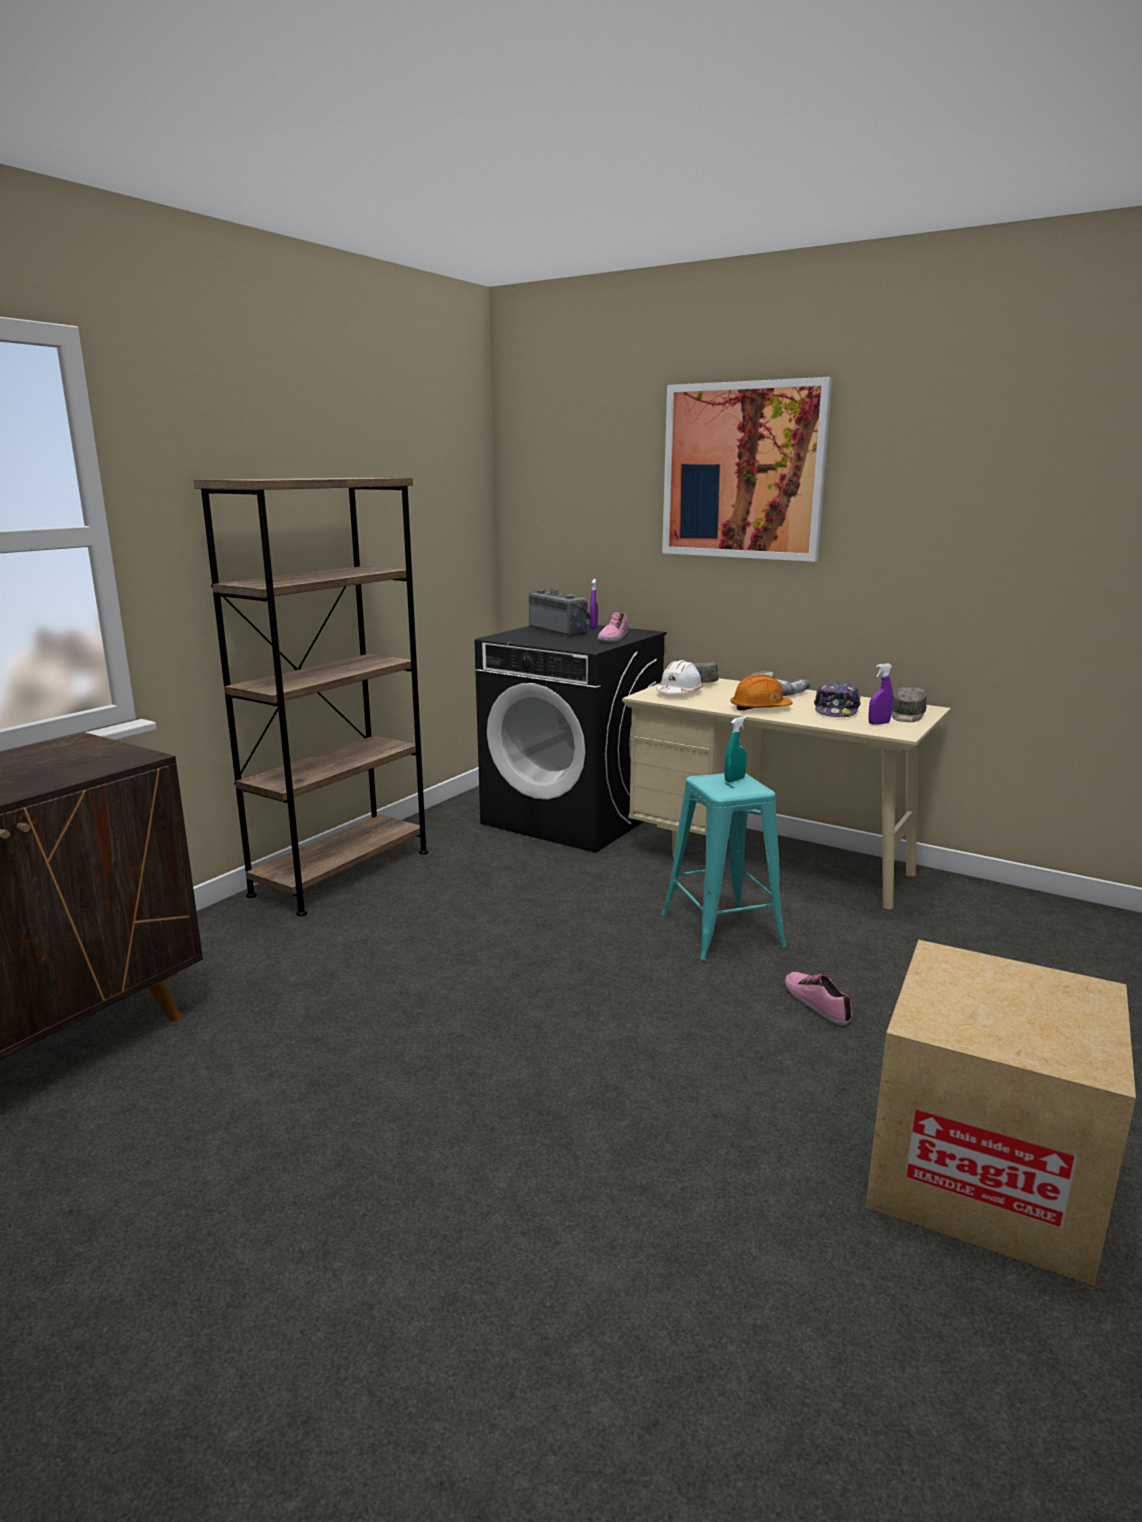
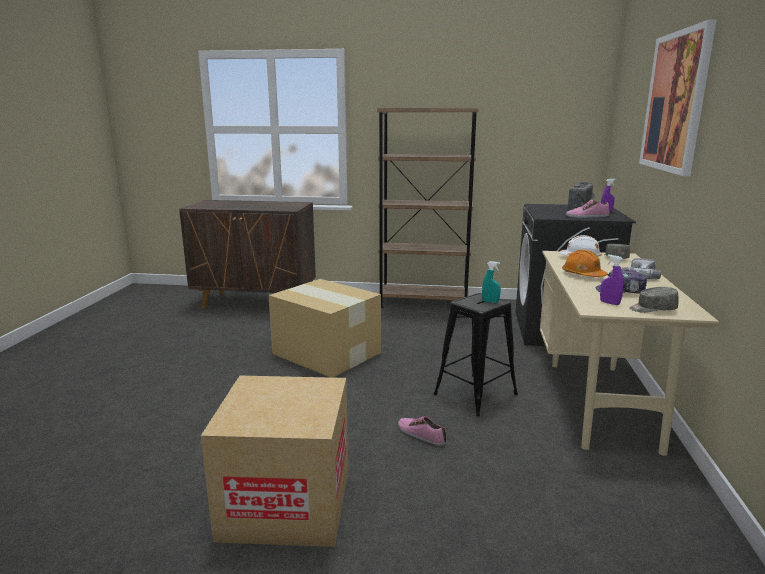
camera: 65 degrees right, 0 degrees up
turquoise stool [662,773,786,960] -> black stool [434,293,518,416]
shoe [785,972,853,1025] -> shoe turned 90 degrees counterclockwise [398,416,447,446]
none -> cardboard box [268,279,381,378]

